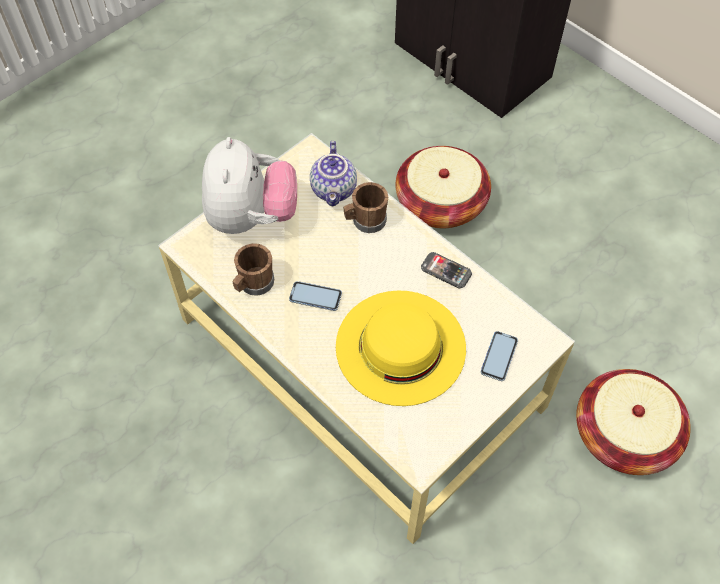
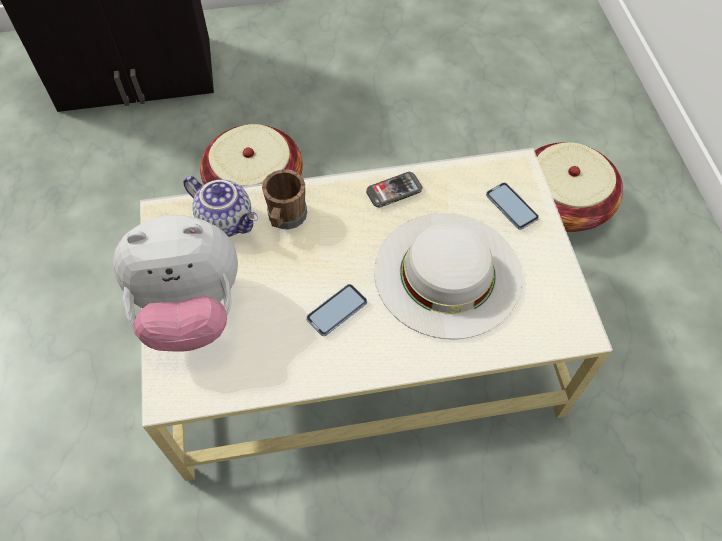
camera: 55 degrees left, 0 degrees up
plush toy [202,137,297,234] -> plush toy turned 135 degrees clockwise [113,215,238,352]
brown mug [232,243,274,296] -> none
yellow hat [336,291,466,406] -> white hat [374,213,522,339]

